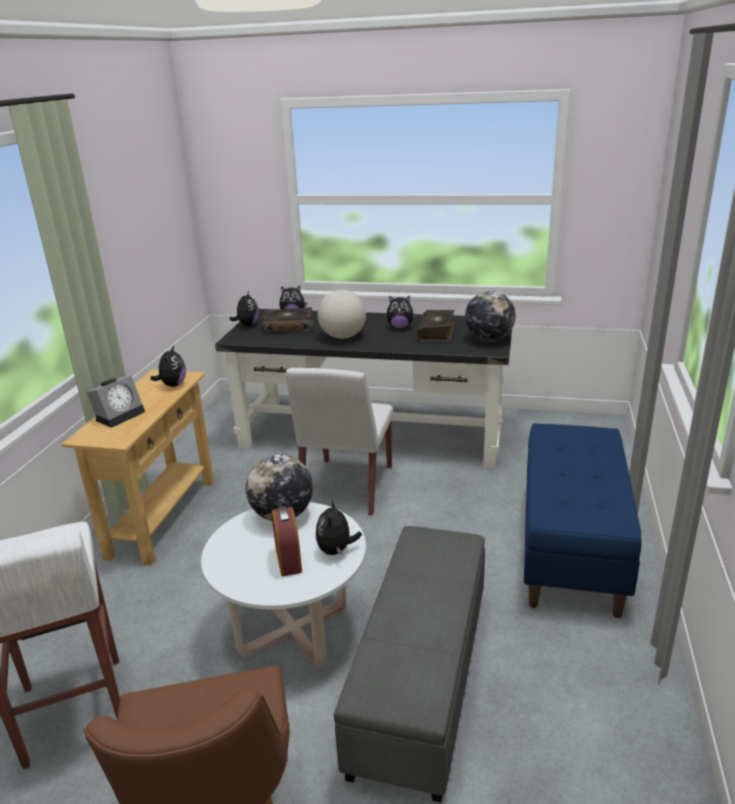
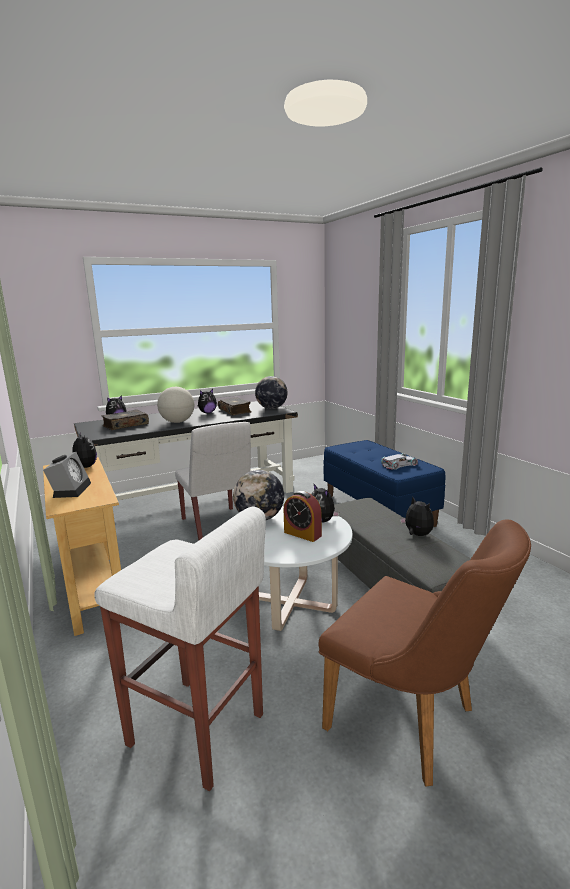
camera: 40 degrees left, 10 degrees down
plush toy [229,291,259,326] -> plush toy moved to [400,497,434,536]
none -> white toy car [381,453,418,470]

